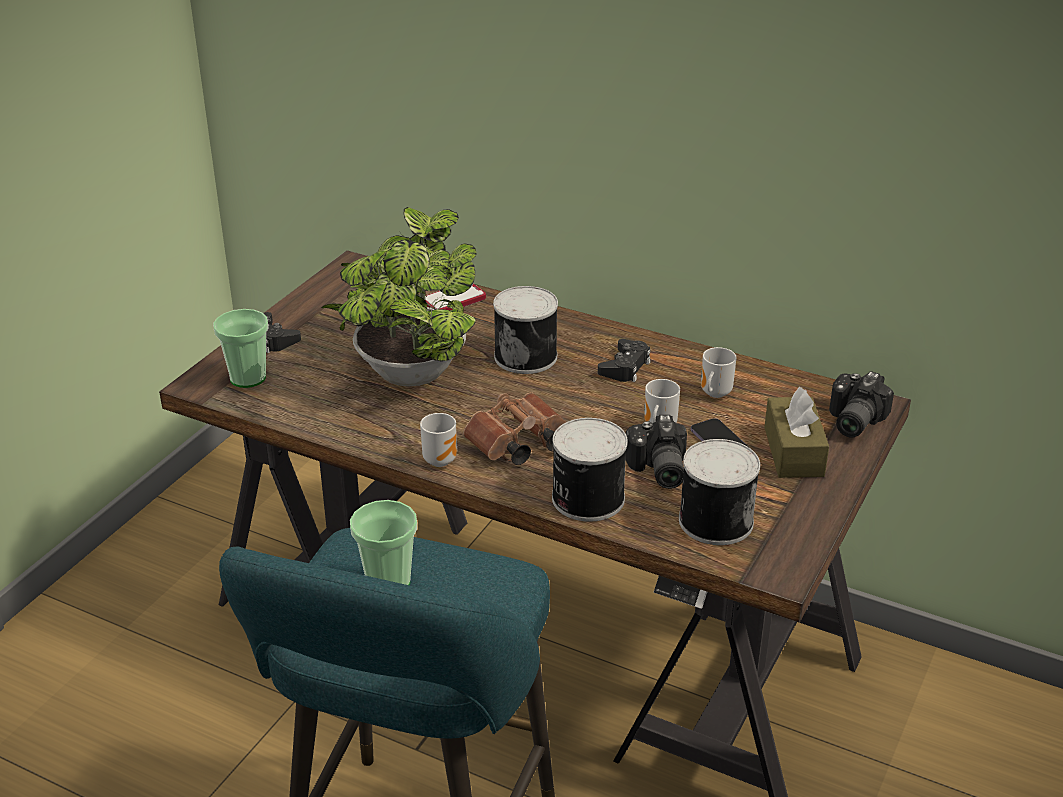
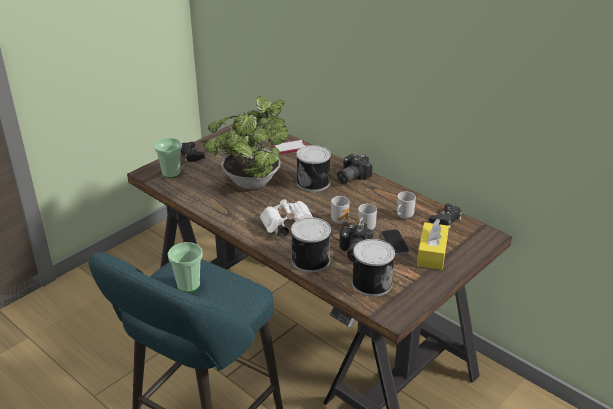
camera: 15 degrees right, 0 degrees up
mug [420,413,457,467] -> mug moved to [331,196,350,224]
brown binoculars [463,392,566,465] -> white binoculars [260,199,313,237]
black game controller [598,339,651,382] -> black game controller moved to [429,204,462,229]
brown tissue box [765,387,829,478] -> yellow tissue box [417,219,449,270]
camera [829,371,894,437] -> camera moved to [337,154,372,184]

